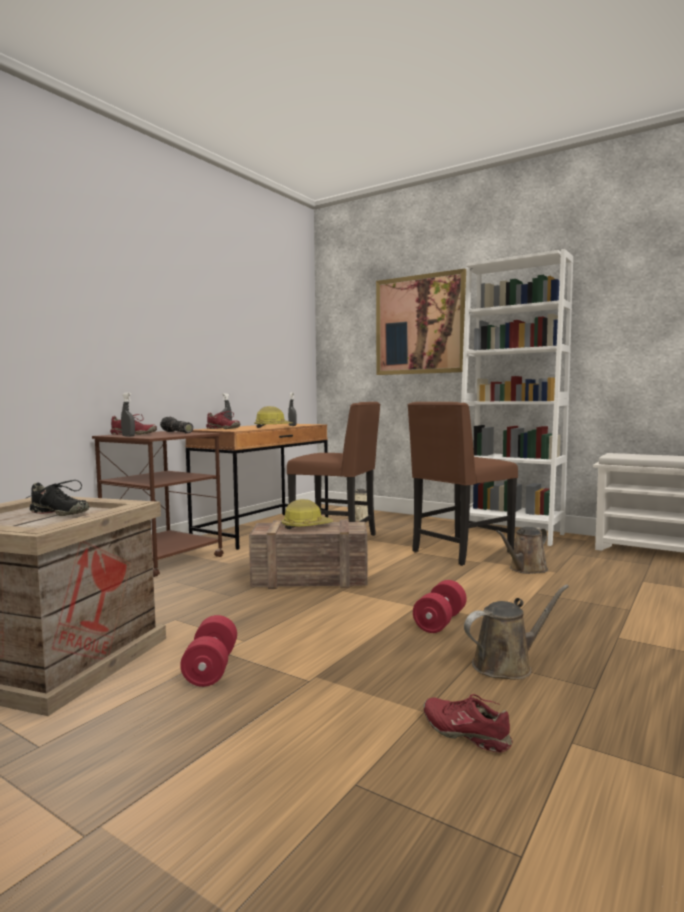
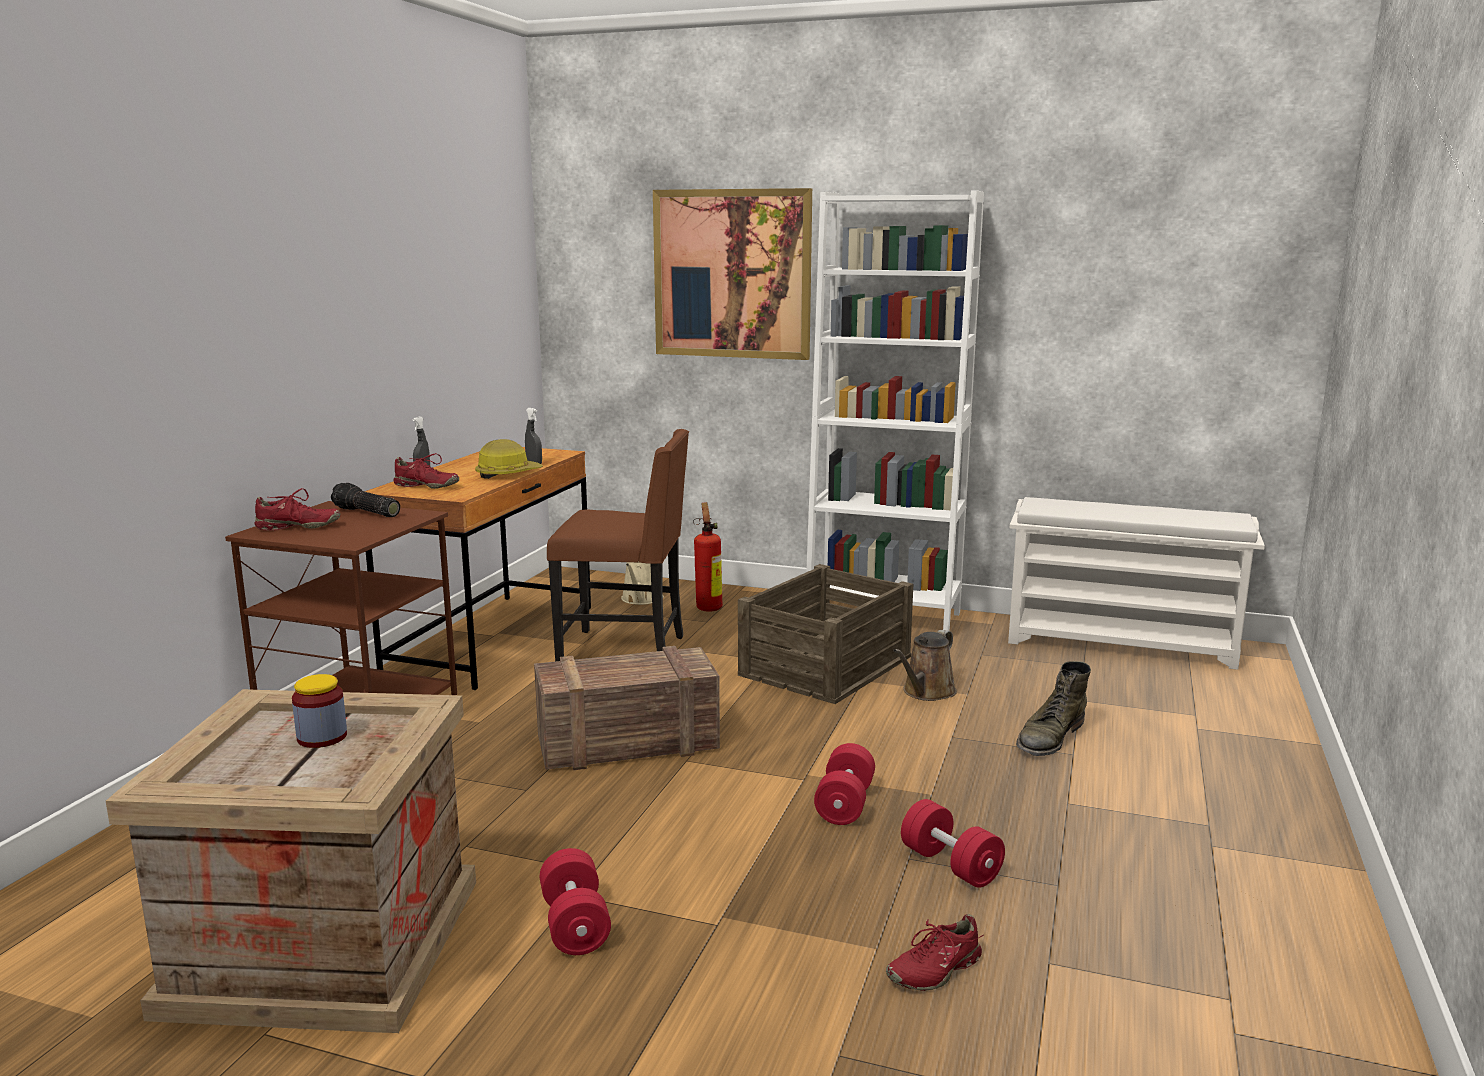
camera: 15 degrees left, 10 degrees up
black shoe [25,480,89,516] -> jar [292,674,347,748]
grey spray bottle [121,392,135,437] -> none
hard hat [282,499,333,529] -> none
brown chair [408,402,518,566] -> crate [738,564,913,704]
red shoe [424,694,513,753] -> red shoe turned 60 degrees counterclockwise [886,914,985,991]
brown watering can [464,585,569,680] -> red dumbbell [901,799,1005,888]
none -> fire extinguisher [693,502,723,612]
none -> green boot [1016,661,1091,756]

